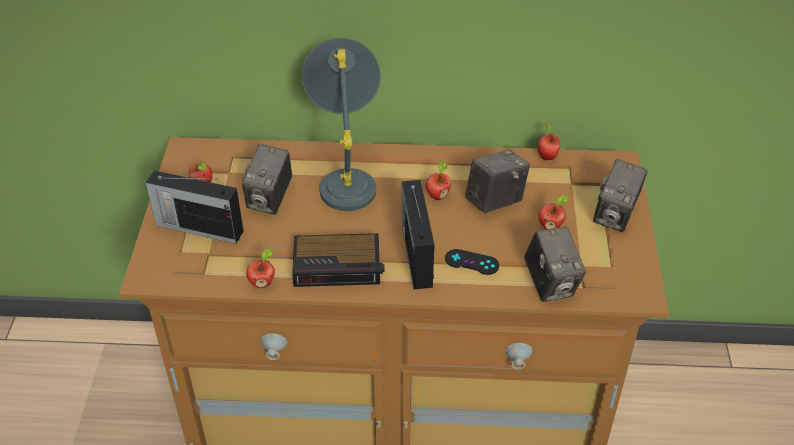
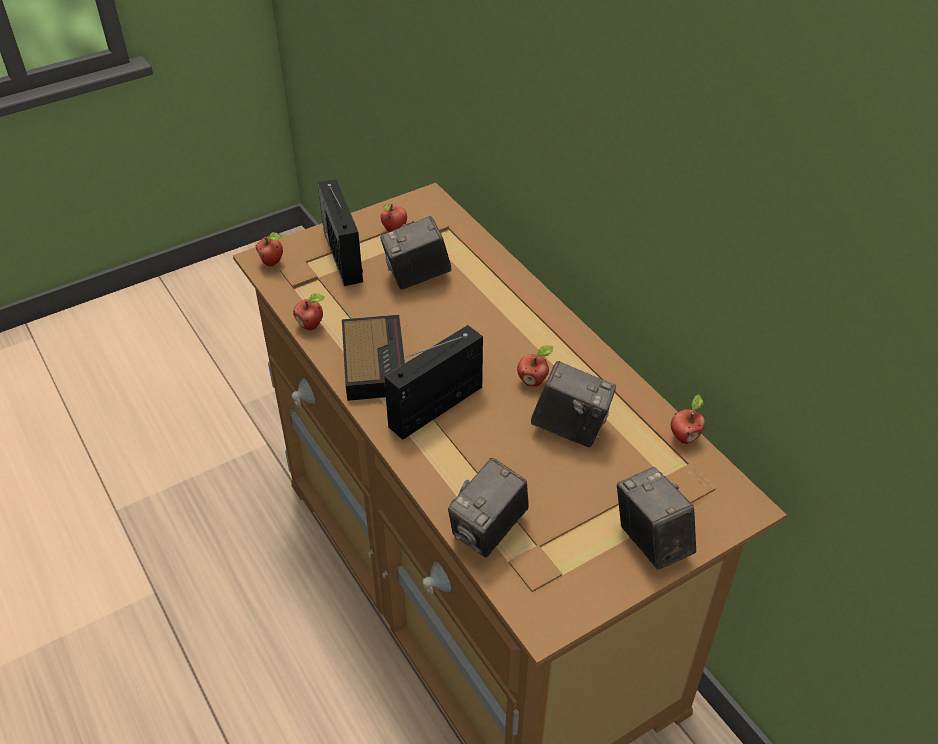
camera: 55 degrees right, 0 degrees up
alarm clock [292,233,385,287] -> alarm clock turned 150 degrees counterclockwise [342,315,405,401]
grey table lamp [301,38,381,211] -> none
black game controller [445,249,499,275] -> none
apple [538,195,569,229] -> apple moved to [256,232,283,266]
camera [593,159,647,232] -> camera turned 75 degrees clockwise [617,467,696,570]

